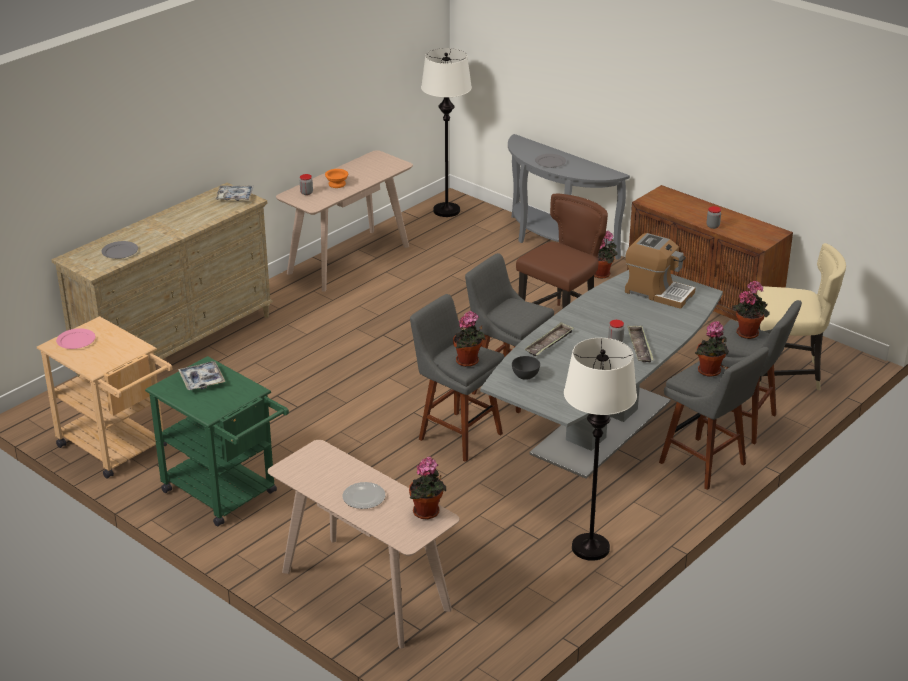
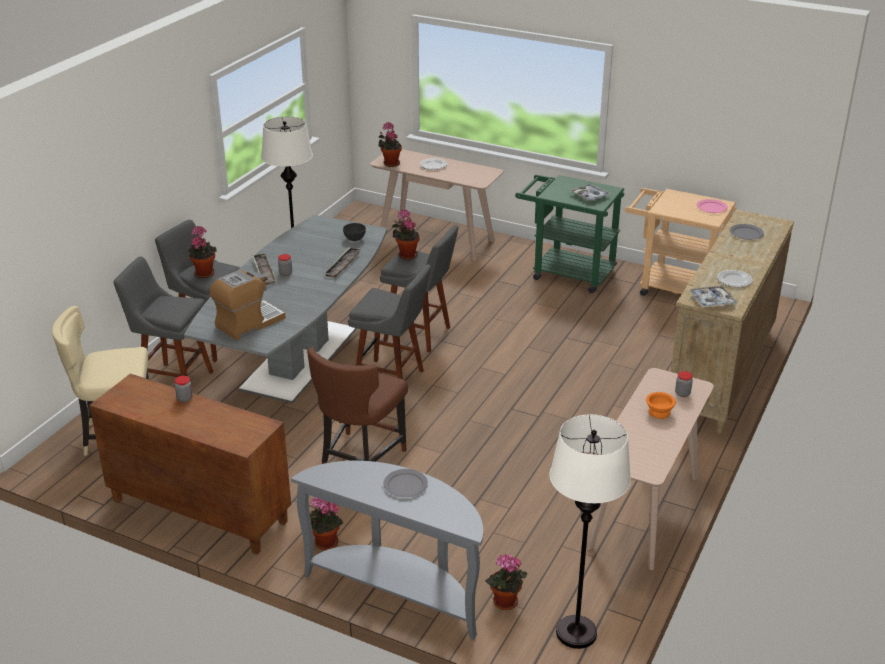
camera: 165 degrees right, 0 degrees up
coffee machine [625,233,696,309] -> coffee machine turned 120 degrees clockwise [210,270,285,340]
potted plant [732,281,770,339] -> potted plant moved to [485,554,527,610]
none -> plate [717,270,753,287]

